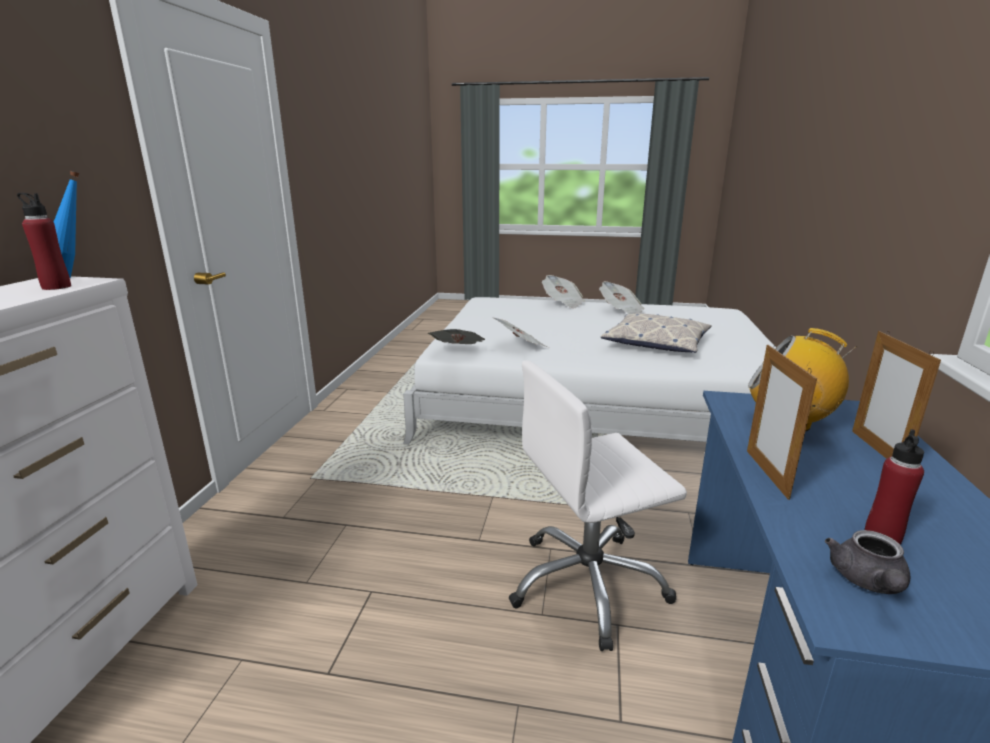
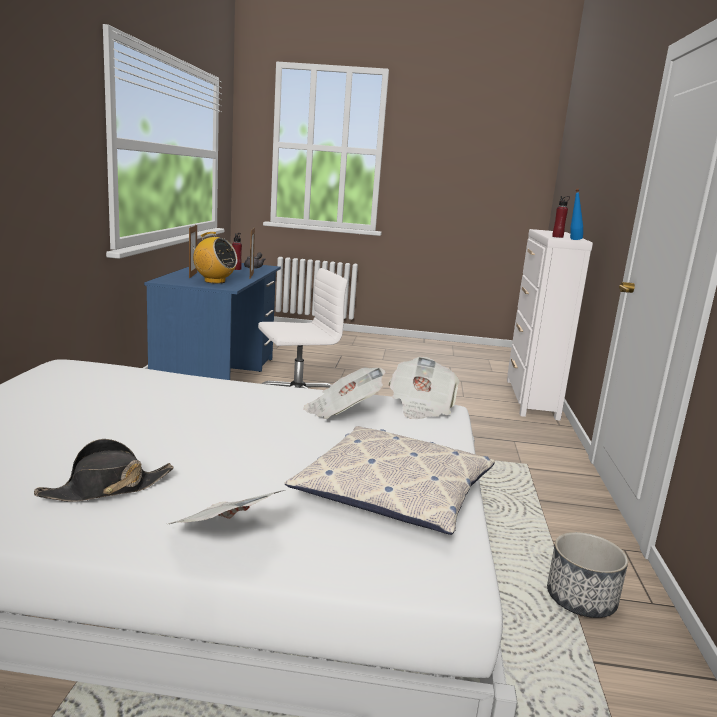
camera: 175 degrees right, 5 degrees down
newspaper [599,281,645,314] -> black hat [34,439,174,502]
pillow [601,313,711,353] -> pillow moved to [285,426,495,535]
none -> planter [547,532,628,618]

